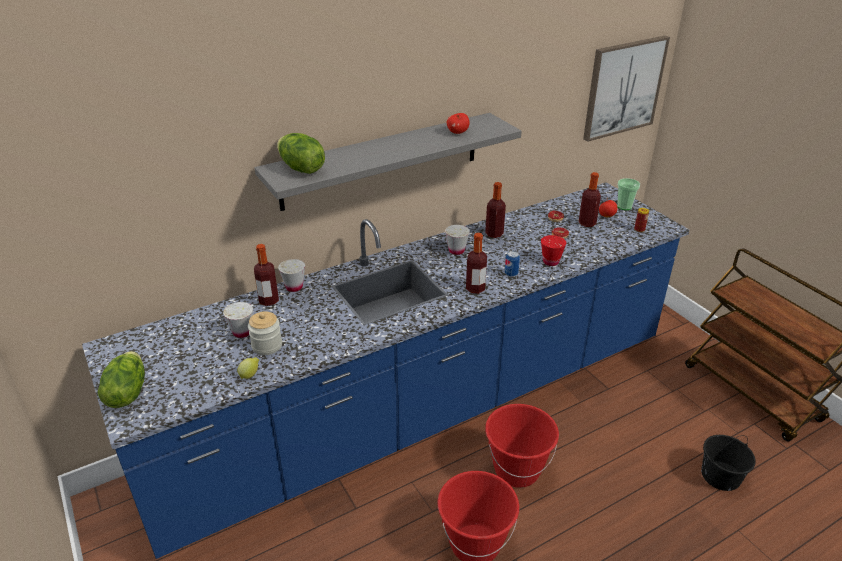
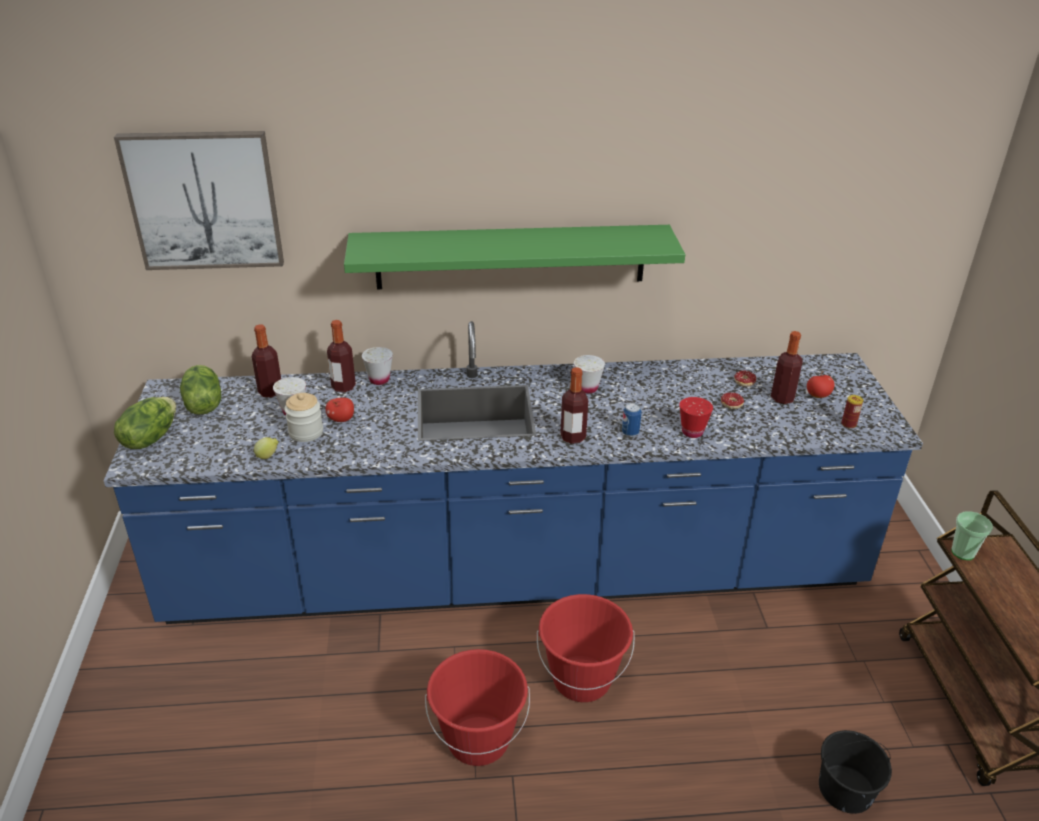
camera: 25 degrees right, 0 degrees up
grey shelf [254,113,522,211] -> green shelf [344,225,685,289]
lettuce [277,133,325,174] -> lettuce moved to [180,365,221,415]
apple [447,113,469,134] -> apple moved to [326,397,354,422]
bottle [485,182,506,238] -> bottle moved to [252,324,281,398]
picture [583,36,670,142] -> picture moved to [114,131,284,270]
cup [617,178,640,210] -> cup moved to [951,511,993,560]

